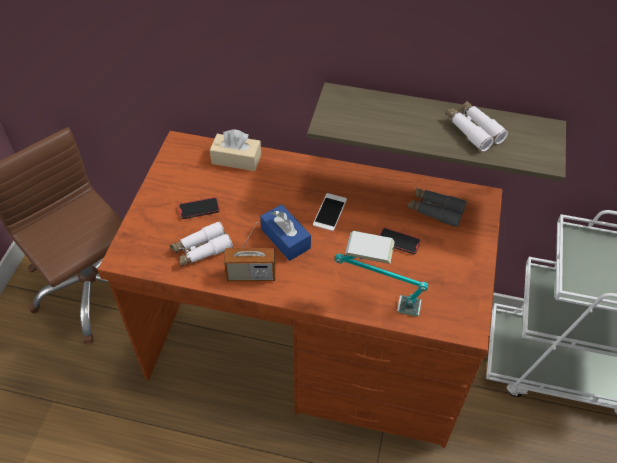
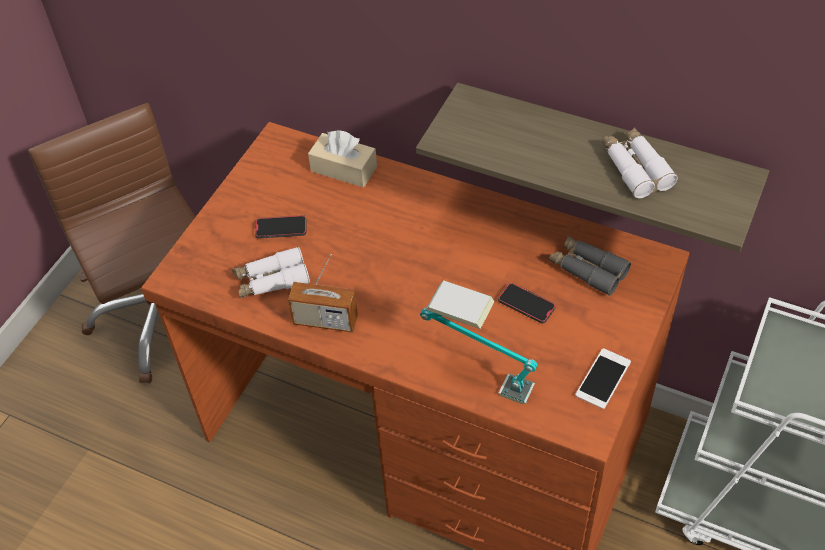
camera: 15 degrees right, 0 degrees up
blue tissue box [260,204,311,261] -> none
phone [313,193,347,231] -> phone moved to [575,348,631,409]

